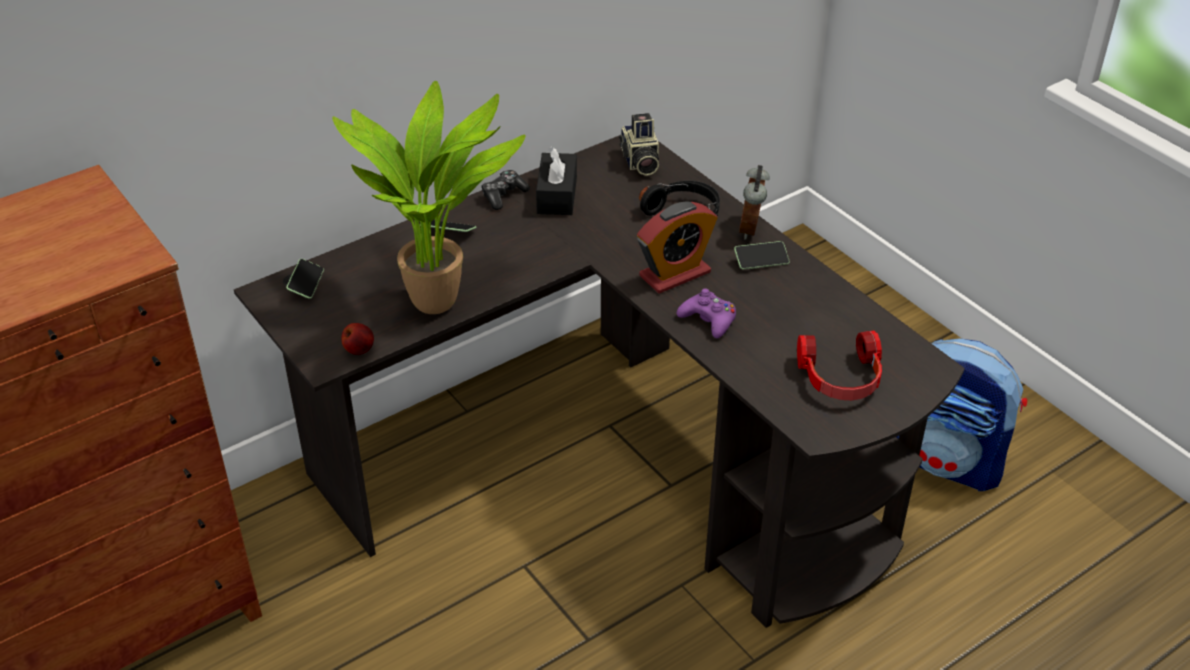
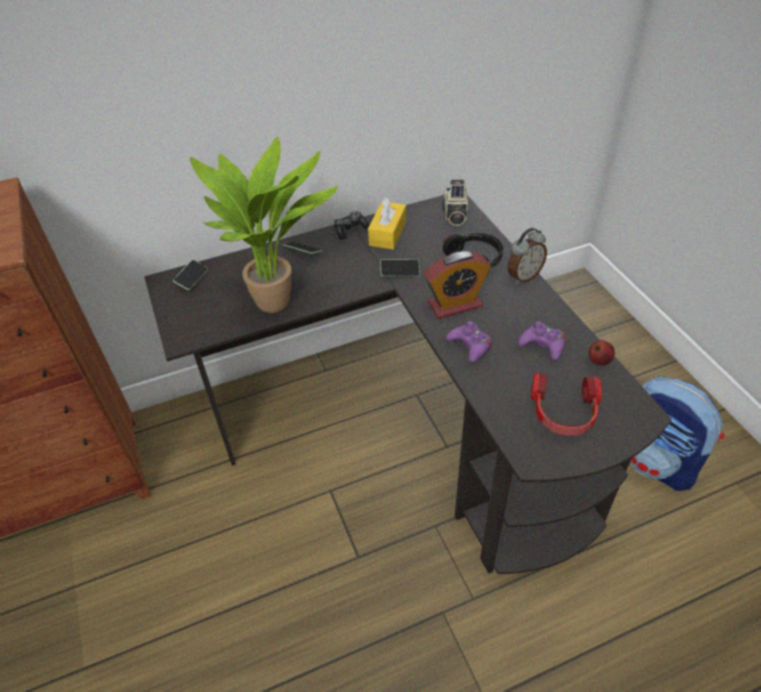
camera: 15 degrees right, 5 degrees up
apple [341,323,374,355] -> apple moved to [589,340,615,365]
black tissue box [536,147,577,215] -> yellow tissue box [368,198,406,250]
phone [734,241,790,269] -> phone moved to [380,259,420,277]
alarm clock [739,165,770,240] -> alarm clock turned 150 degrees counterclockwise [508,228,547,284]
none -> purple game controller [518,321,565,361]

